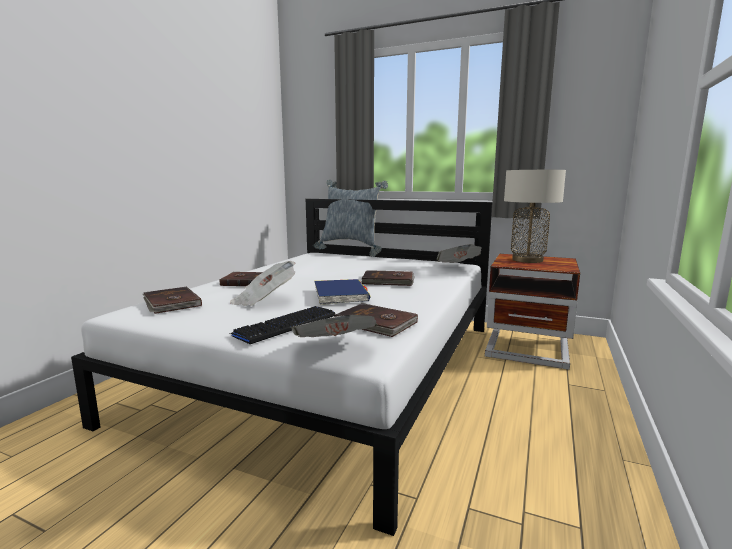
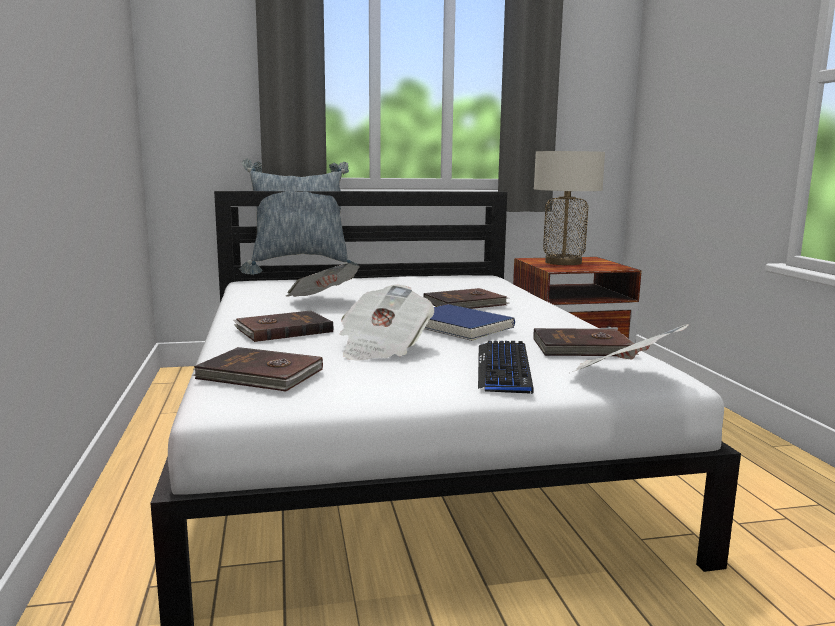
camera: 35 degrees left, 0 degrees up
newspaper [437,244,481,263] -> newspaper moved to [286,263,360,297]

